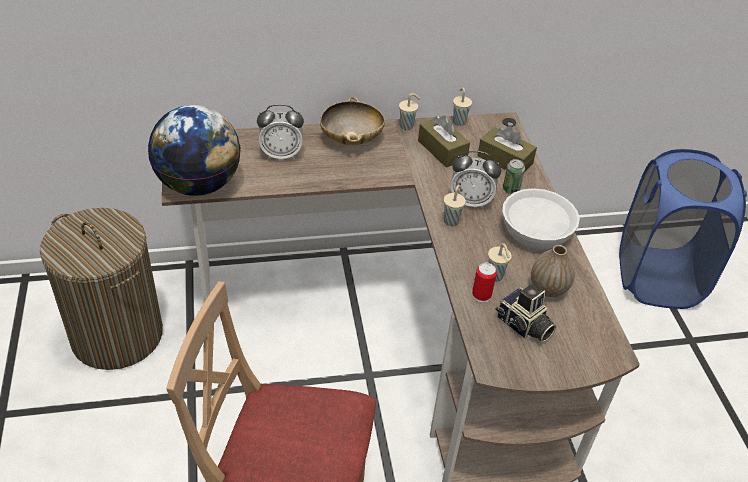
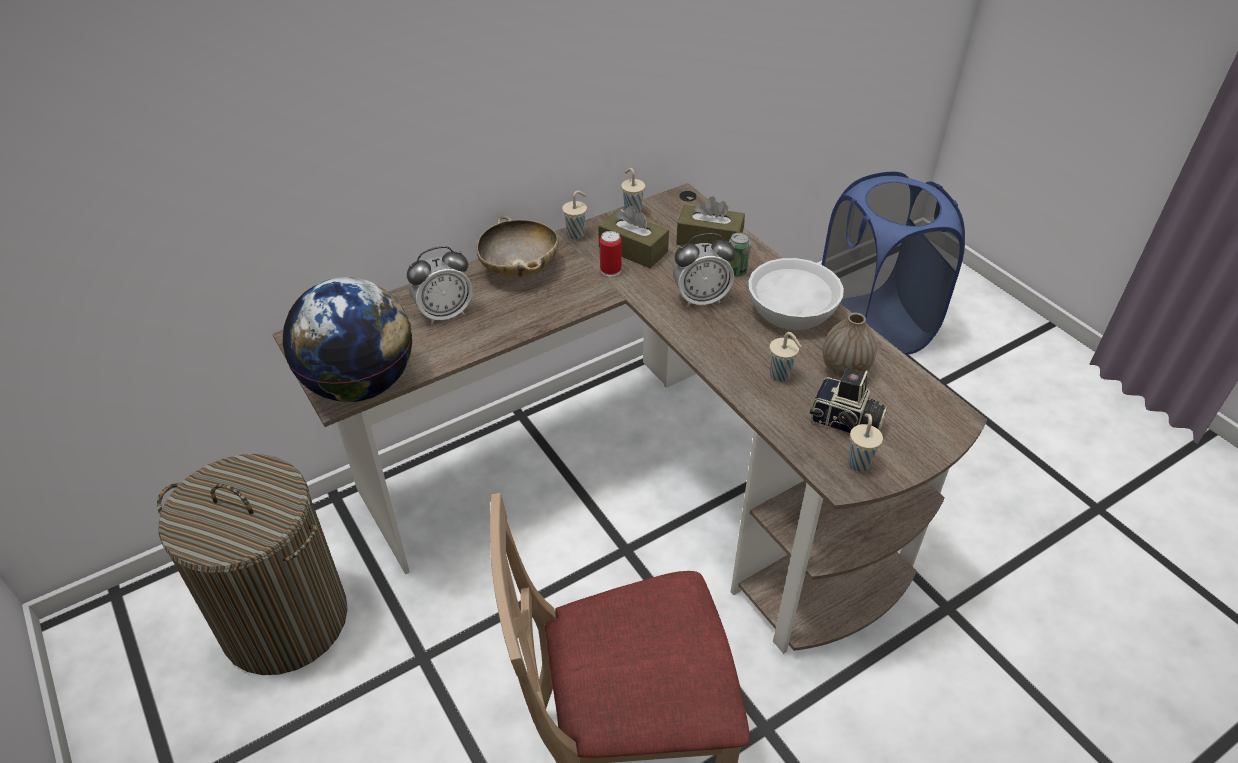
camera: 20 degrees left, 0 degrees up
beige cup [444,185,466,226] -> beige cup moved to [848,414,883,472]
can [472,263,497,302] -> can moved to [600,231,621,277]

